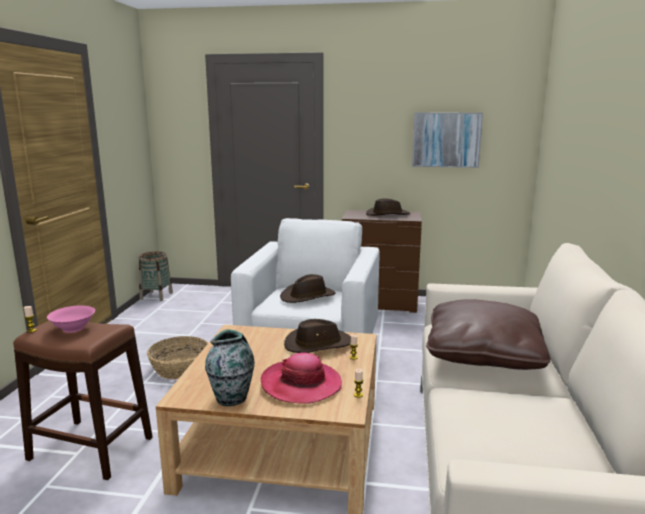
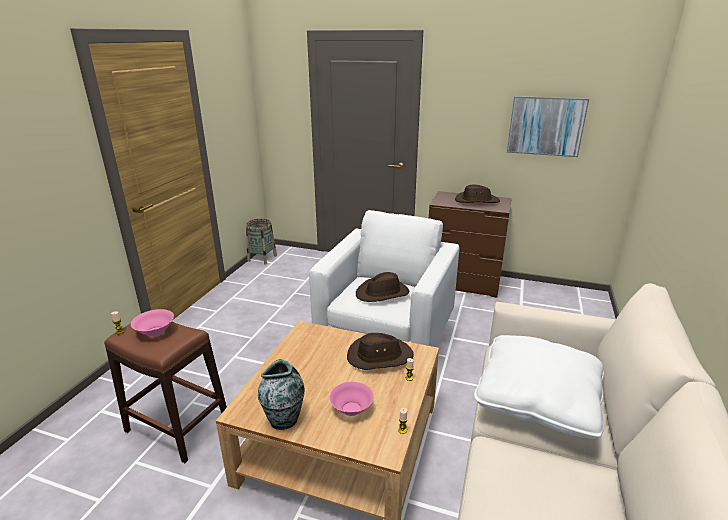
camera: 10 degrees right, 10 degrees up
basket [147,336,208,379] -> none
hat [261,352,342,404] -> pink bowl [330,382,374,416]
brown pillow [426,300,551,370] -> white pillow [474,335,604,439]

